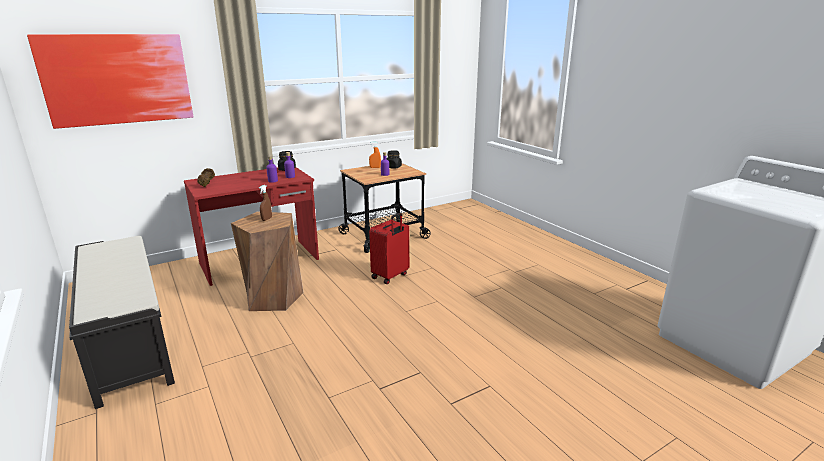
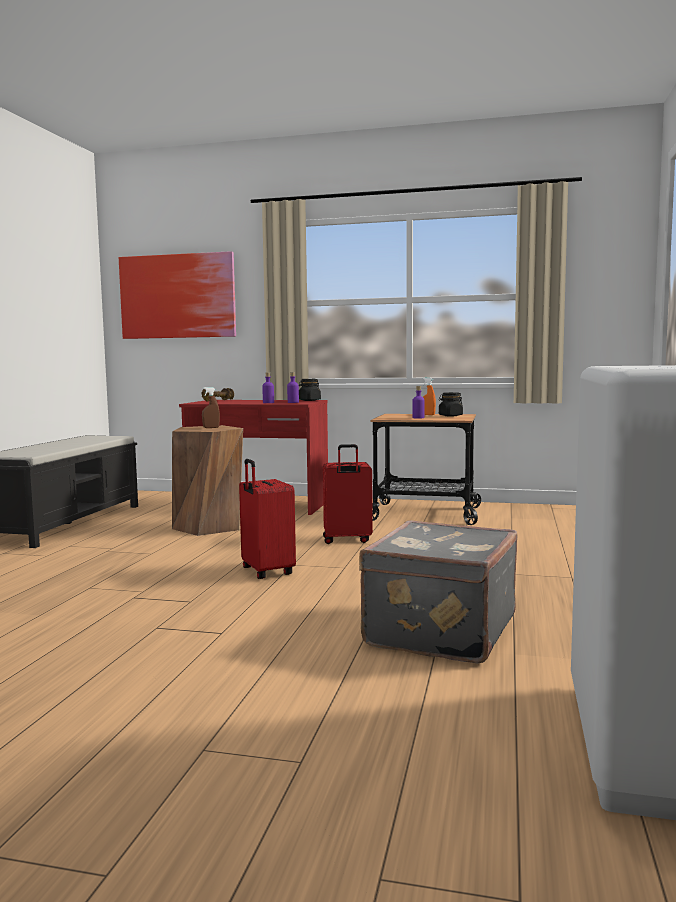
camera: 45 degrees right, 15 degrees down
none -> red suitcase [239,459,296,579]
none -> grey suitcase [359,520,518,664]

